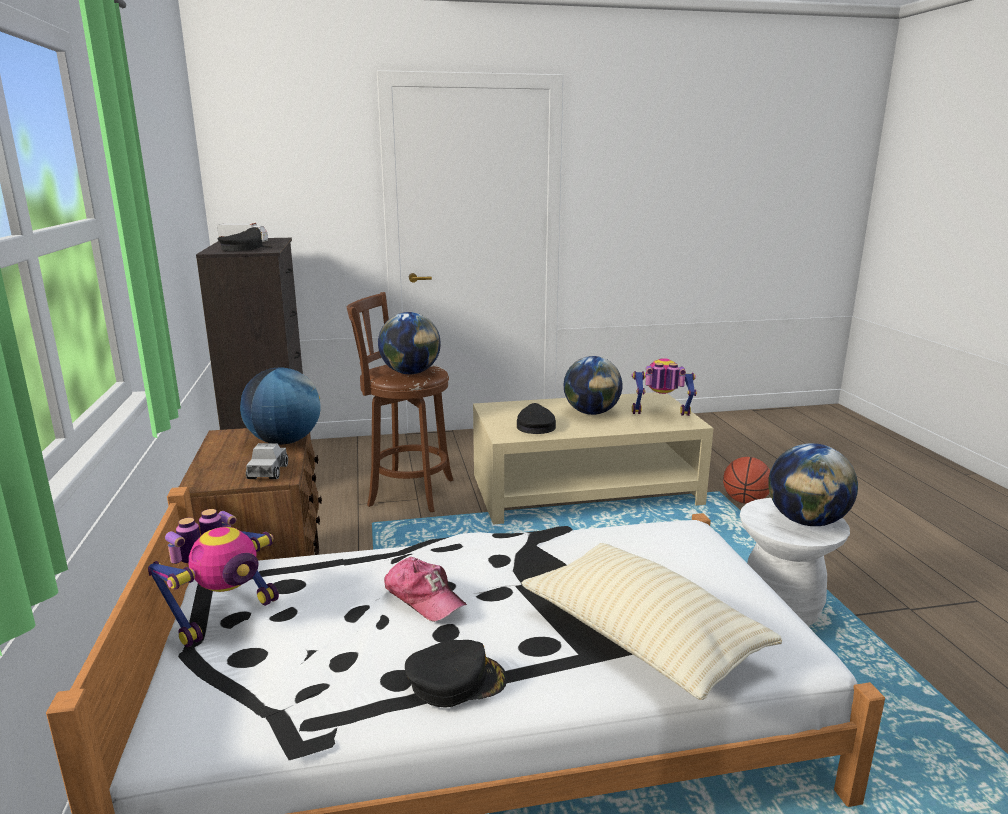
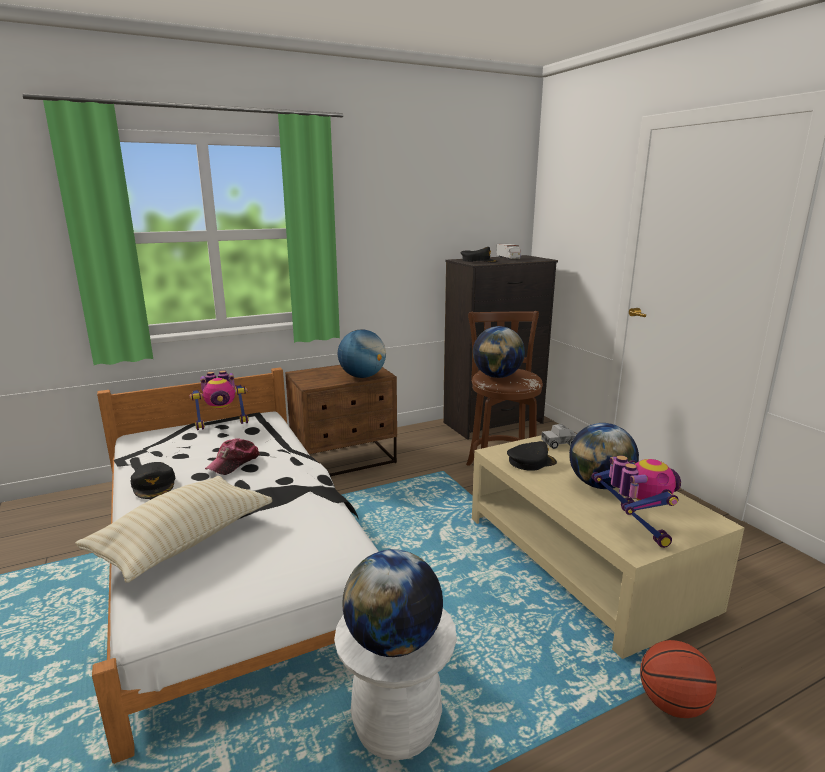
camera: 75 degrees right, 0 degrees up
toy robot [148,509,279,647] -> toy robot turned 45 degrees counterclockwise [190,370,249,430]
toy truck [246,443,288,479] -> toy truck moved to [541,424,577,449]

